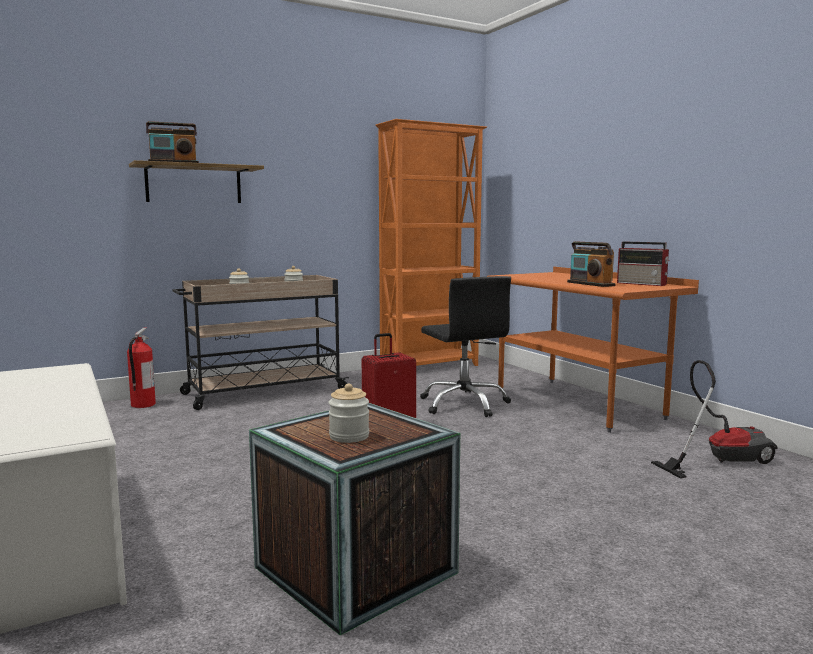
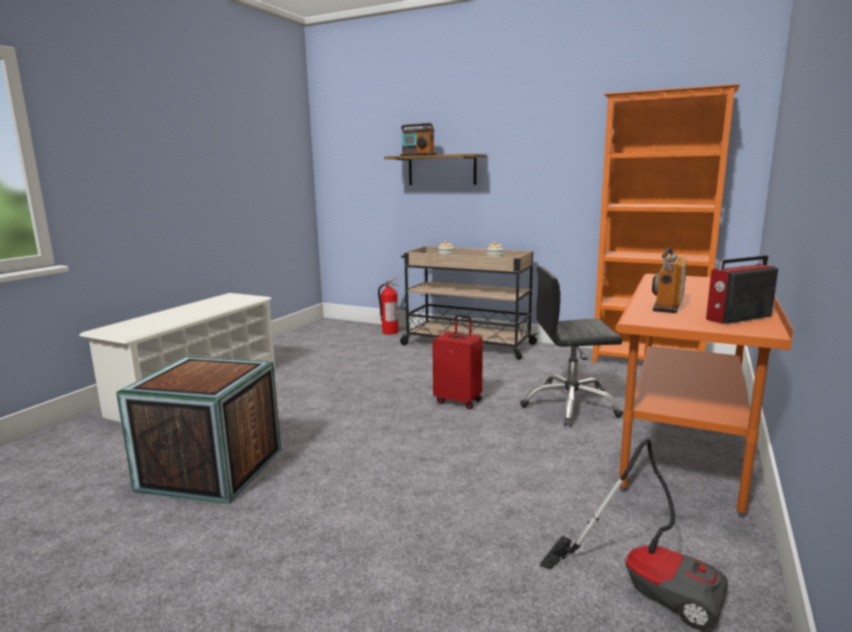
camera: 55 degrees right, 5 degrees up
jar [328,384,369,443] -> none
black office chair [420,276,511,417] -> black office chair turned 60 degrees clockwise [520,266,623,427]
radio [617,241,670,286] -> radio turned 60 degrees clockwise [706,255,778,324]

